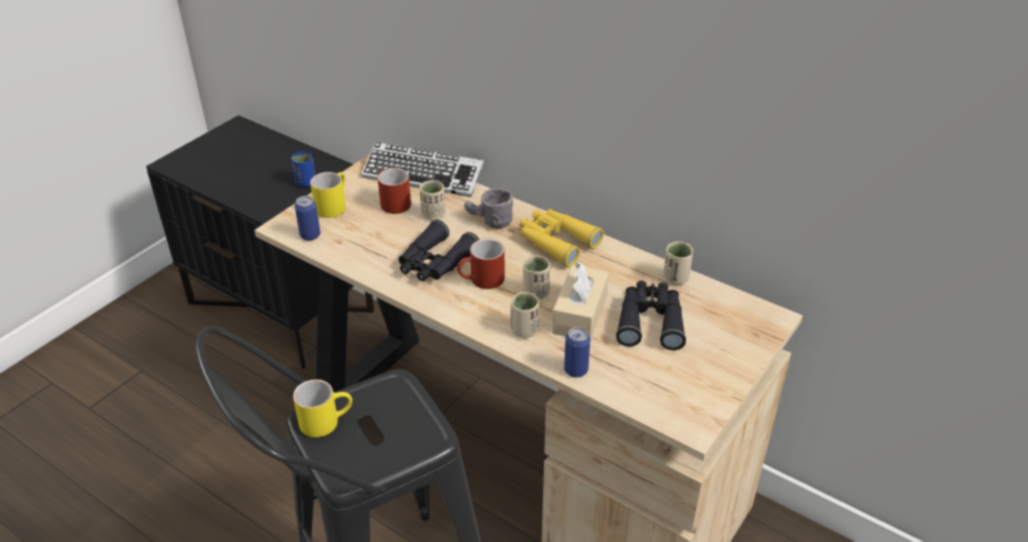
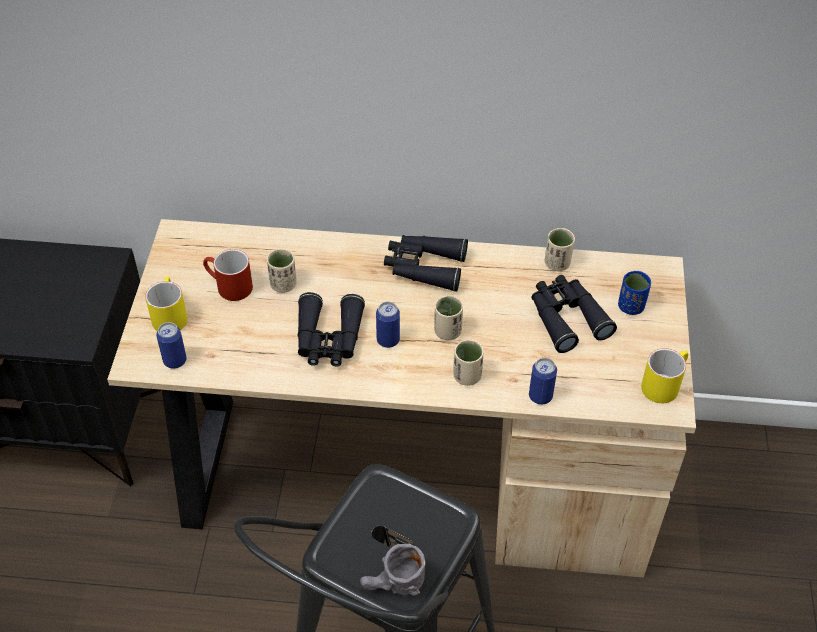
camera: 30 degrees left, 10 degrees up
blue cup [291,151,316,187] -> blue cup moved to [618,271,651,315]
yellow mug [293,379,352,438] -> yellow mug moved to [641,348,688,403]
keyboard [361,142,484,197] -> none
red mug [457,239,505,289] -> can [376,302,400,348]
grey mug [464,188,513,229] -> grey mug moved to [360,544,425,596]
yellow binoculars [519,209,604,267] -> black binoculars [384,235,468,292]
beige tissue box [552,262,609,341] -> none

